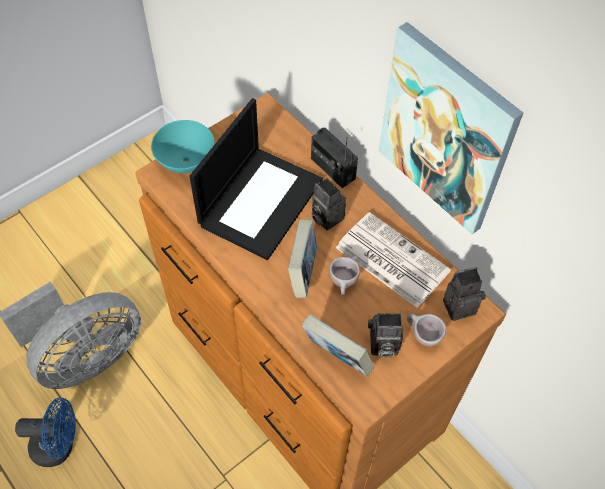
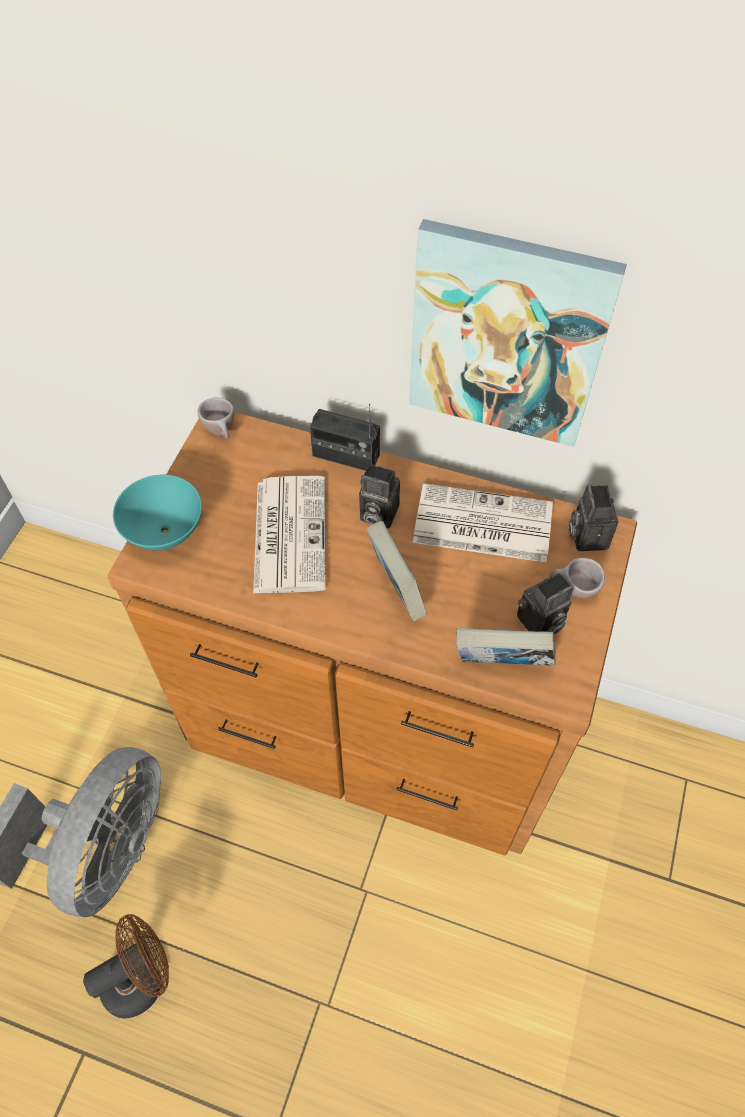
camera: 30 degrees left, 0 degrees up
blue fan [15,397,76,467] -> brown fan [83,914,169,1019]
laptop [190,98,323,260] -> newspaper [253,476,326,594]
beige cup [329,257,360,296] -> beige cup moved to [198,398,234,439]
camera [443,267,486,321] -> camera turned 45 degrees counterclockwise [568,484,618,551]

